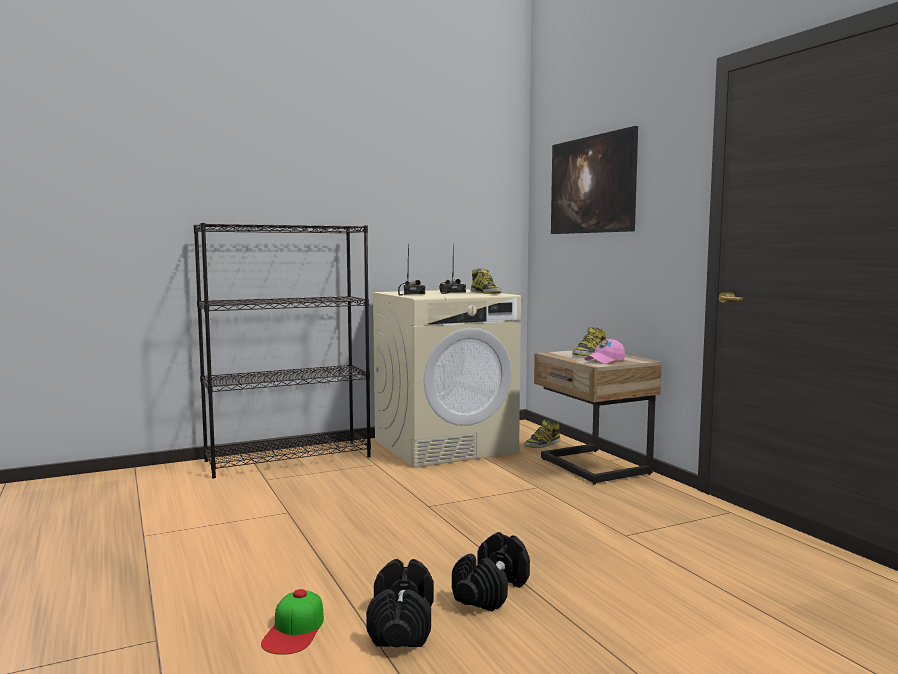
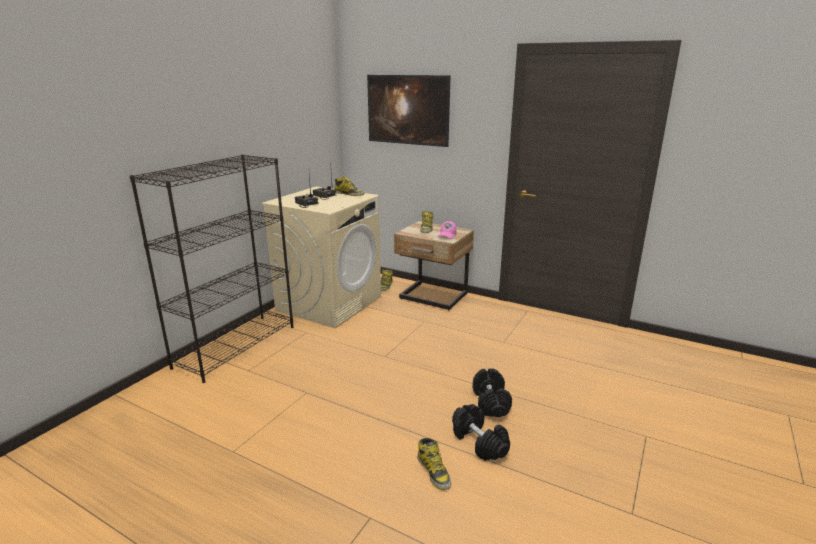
camera: 35 degrees left, 15 degrees up
cap [261,589,324,655] -> boot [417,438,451,490]

